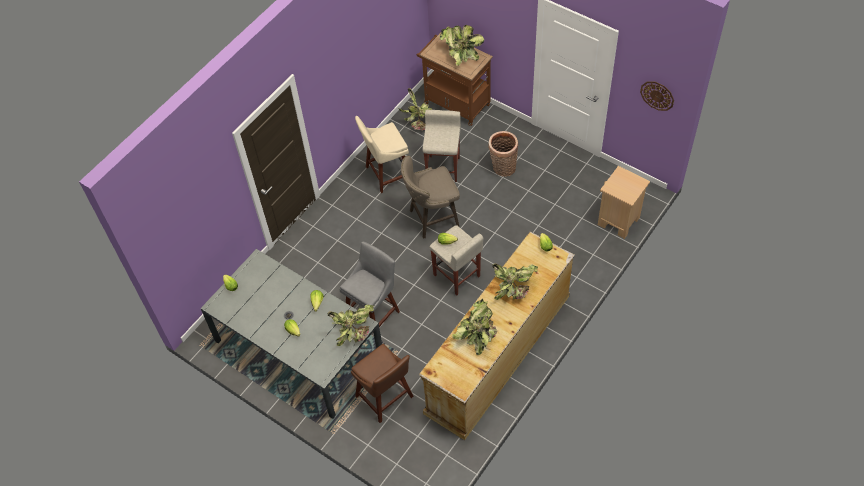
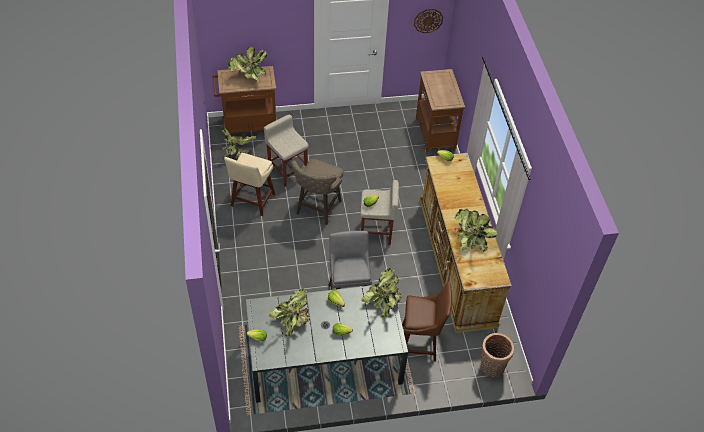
camera: 50 degrees left, 5 degrees down
basket [488,131,519,176] -> basket moved to [481,333,514,377]
potted plant [493,263,538,300] -> potted plant moved to [269,288,310,337]
beige nightstand [598,166,650,239] -> brown cart [416,69,465,154]

